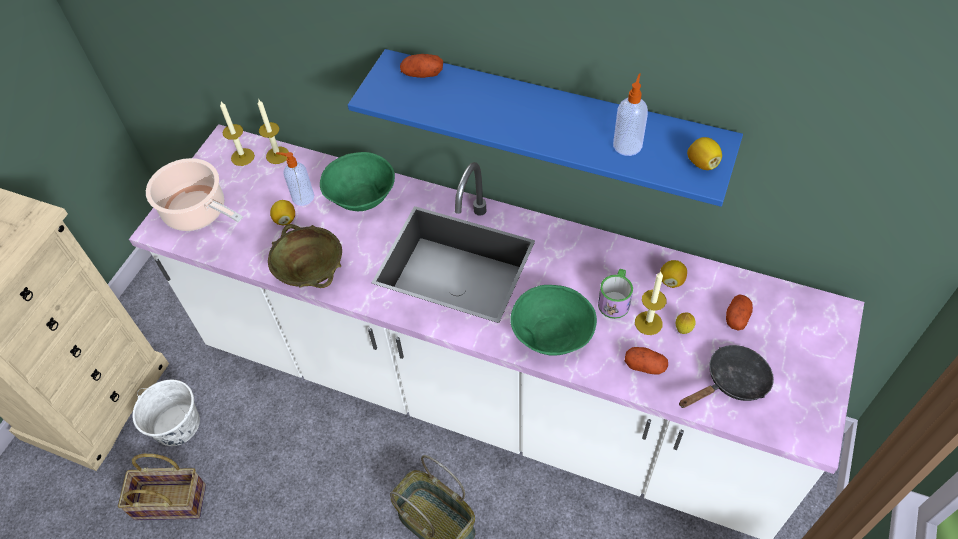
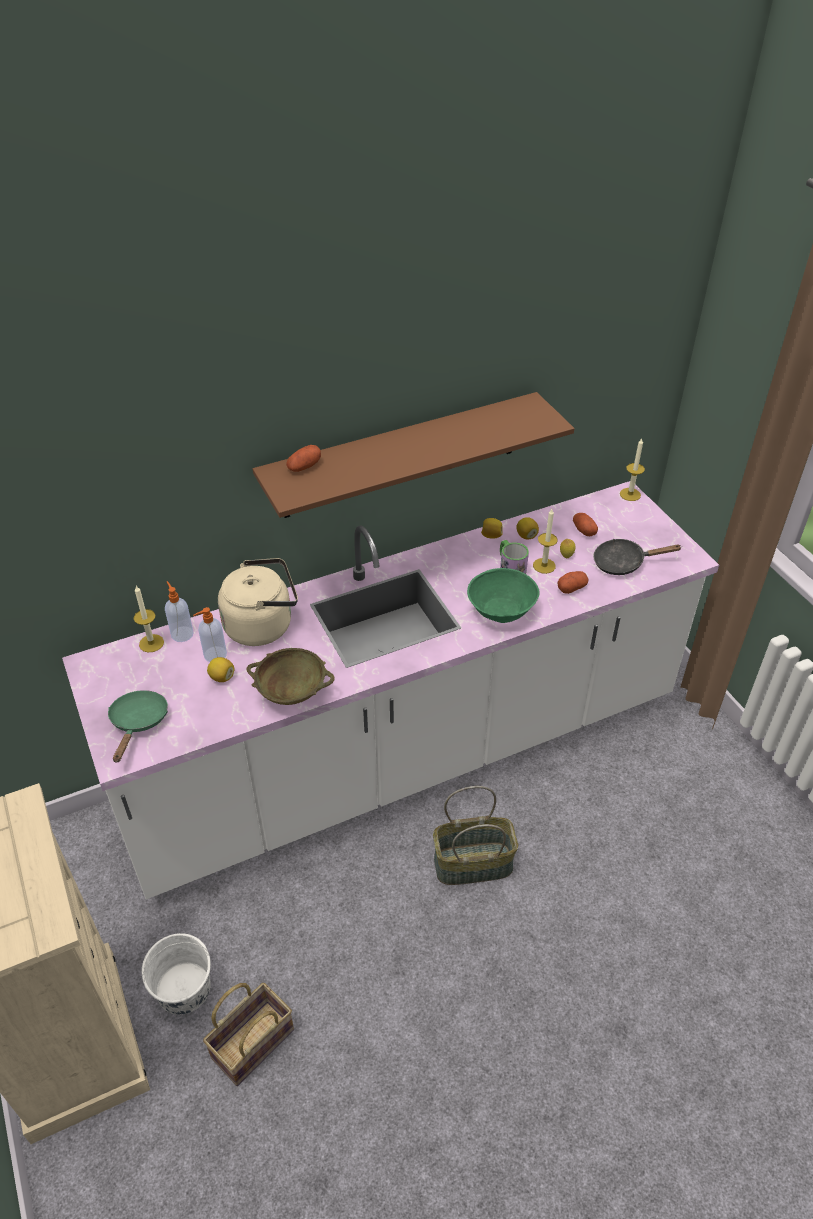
camera: 50 degrees left, 10 degrees down
cooking pot [146,158,243,231] -> green frying pan [108,690,168,762]
candle [220,101,255,166] -> candle moved to [620,438,645,501]
green bowl [320,152,395,211] -> beige kettle [218,558,298,646]
blue shelf [348,49,743,207] -> brown shelf [253,392,575,518]
soap dispenser [613,73,648,156] -> soap dispenser moved to [165,581,194,642]
black frying pan [679,345,774,408] -> black frying pan turned 105 degrees counterclockwise [593,539,681,575]
lemon [687,137,722,170] -> lemon moved to [481,518,503,539]

